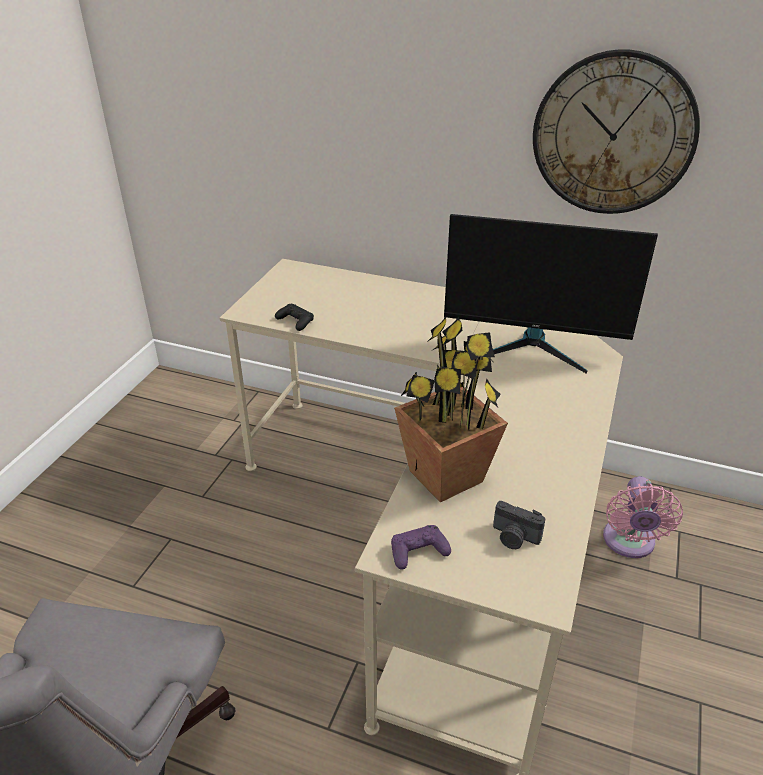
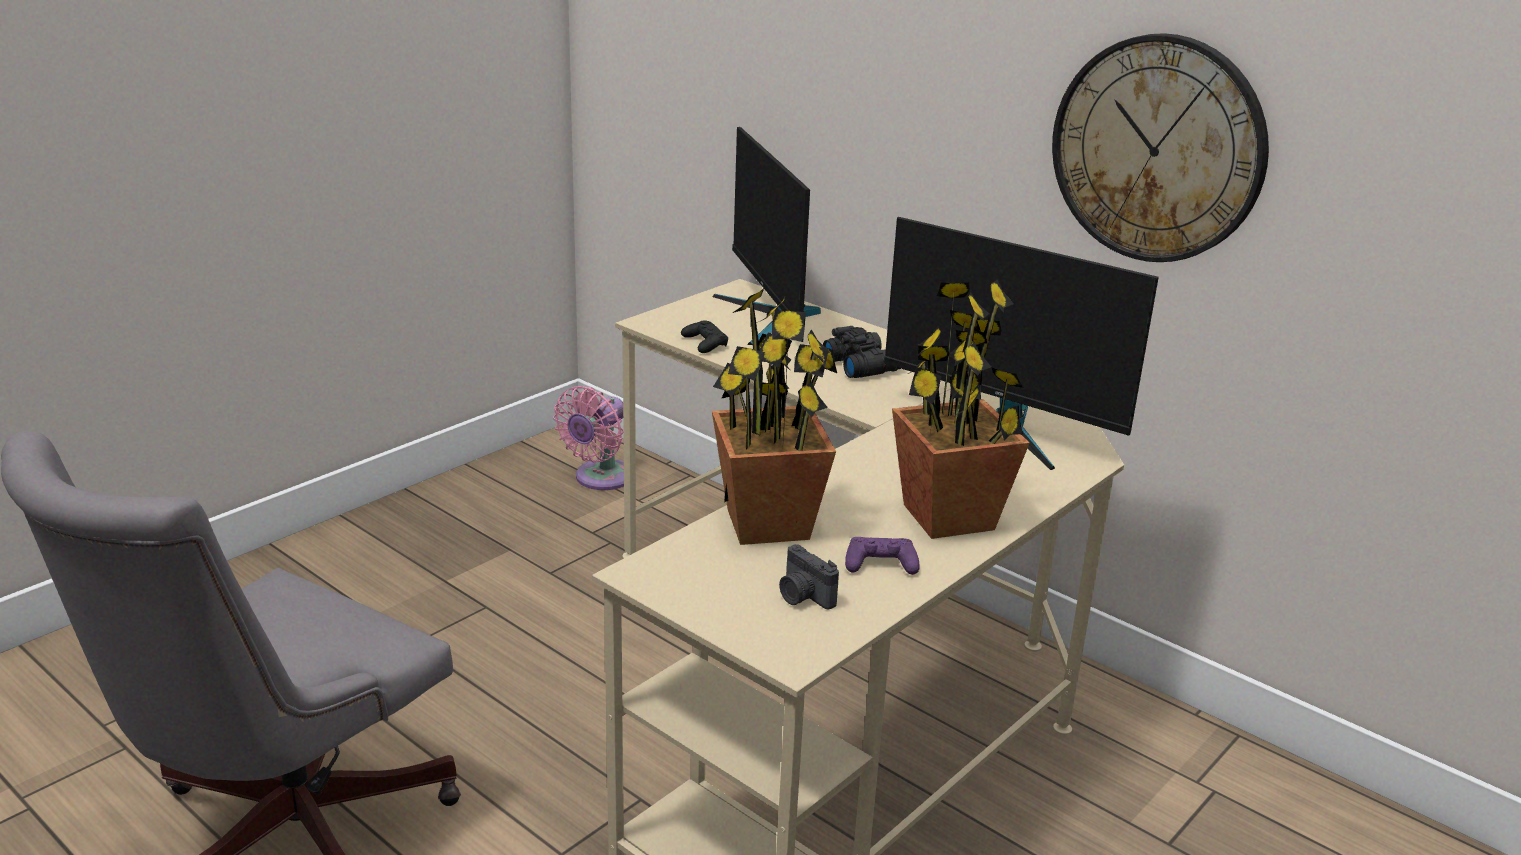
camera: 20 degrees right, 10 degrees down
purple game controller [391,525,451,570] -> purple game controller moved to [845,537,920,575]
pink fan [603,476,683,558] -> pink fan moved to [553,386,624,490]
none -> monitor [713,127,821,345]
none -> black binoculars [823,326,901,378]
none -> potted plant [892,279,1029,539]

